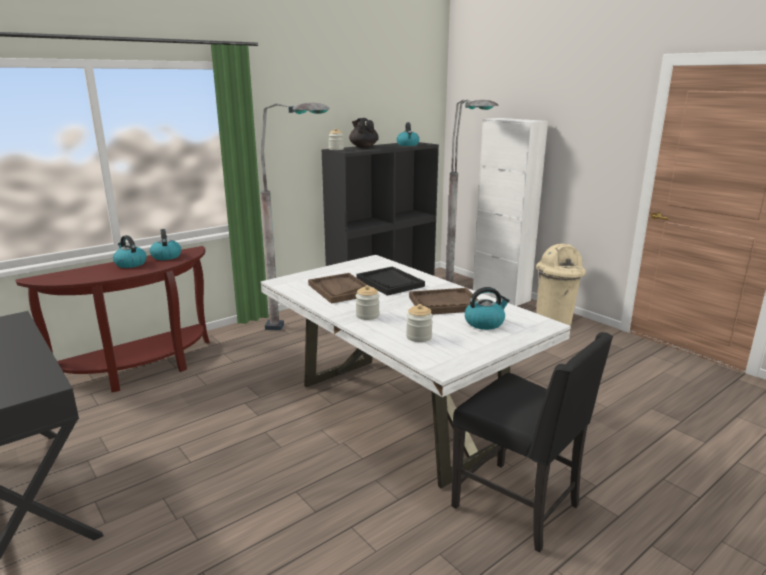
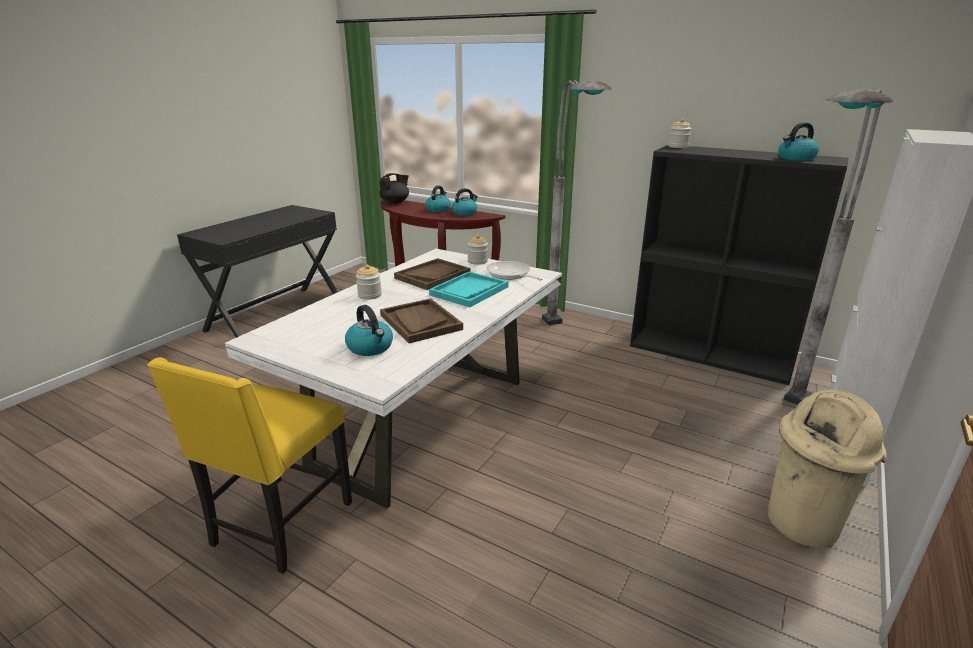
camera: 70 degrees right, 5 degrees up
black teapot [349,118,379,148] -> black teapot moved to [379,173,409,204]
black tray [356,266,425,296] -> turquoise tray [429,271,509,307]
jar [406,304,433,342] -> jar moved to [467,235,488,265]
black chair [451,332,613,553] -> yellow chair [147,357,352,574]
none -> frying pan [486,261,543,281]

